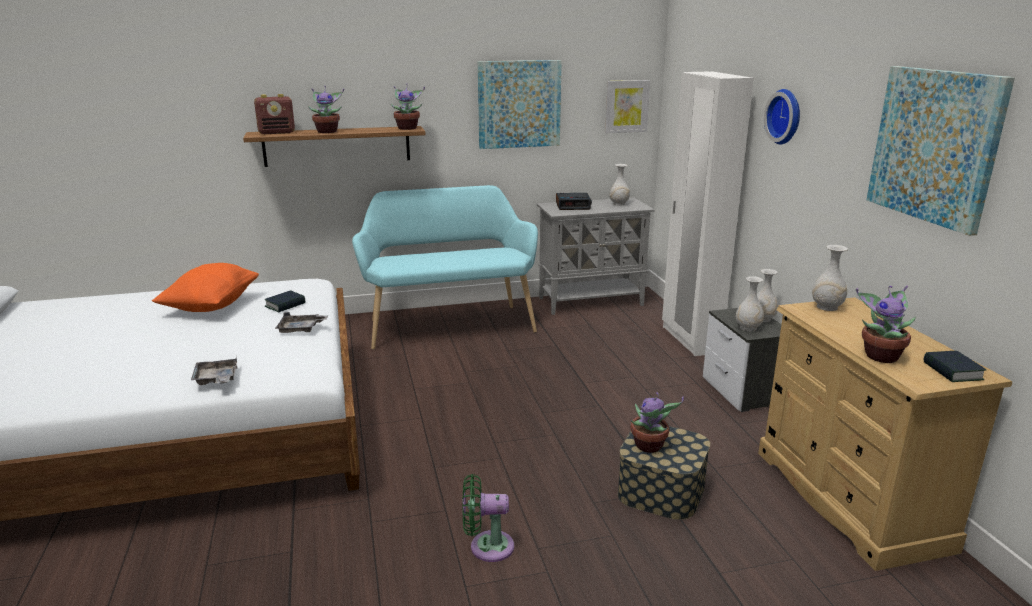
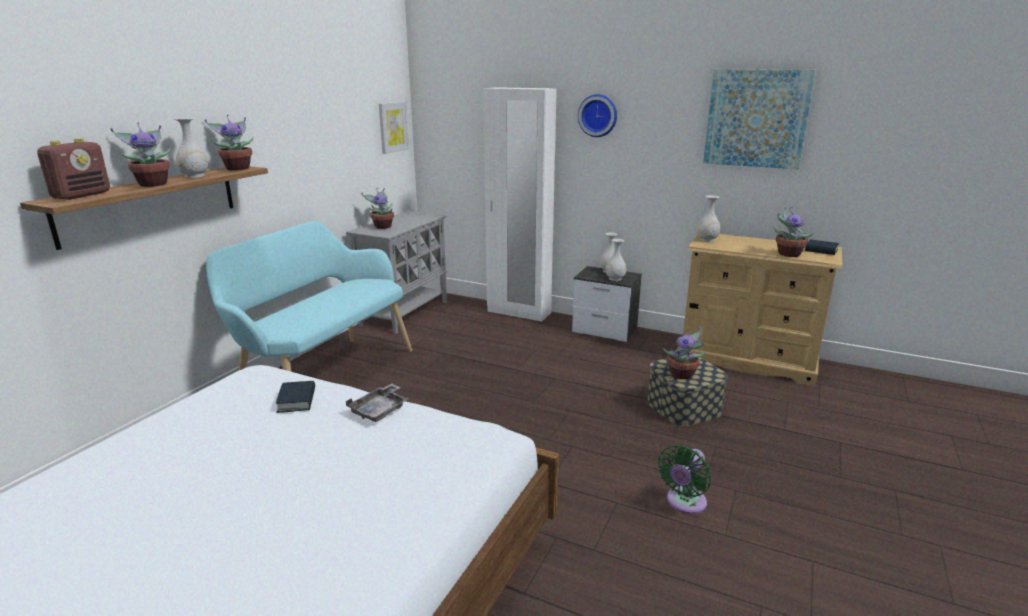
camera: 50 degrees left, 0 degrees up
orange pillow [152,263,259,312] -> none
grey tray [191,356,237,385] -> none
picture [478,60,562,149] -> none
alarm clock [556,193,592,210] -> potted plant [361,188,394,229]
white vase [610,164,630,206] -> white vase moved to [174,118,208,178]

